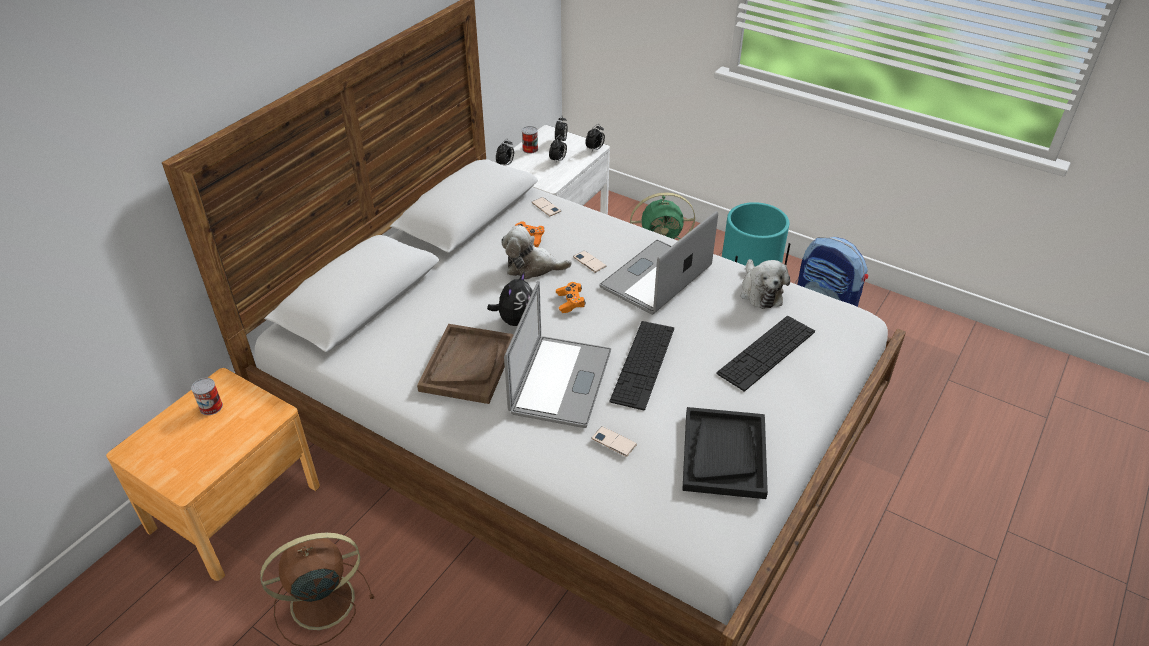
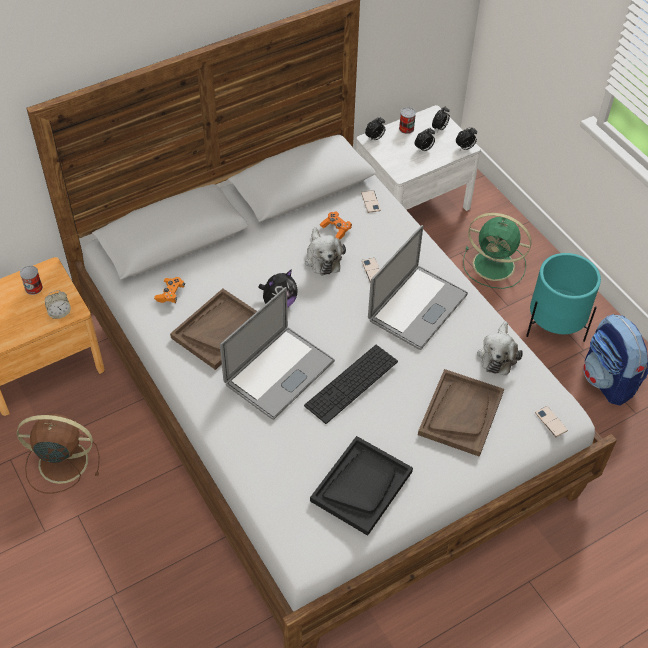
camera: 25 degrees right, 10 degrees up
plush toy [501,225,572,280] -> plush toy turned 135 degrees counterclockwise [305,227,346,276]
orange game controller [556,282,586,313] -> orange game controller moved to [154,277,185,303]
phone [591,426,637,457] -> phone moved to [535,406,568,437]
laptop [599,211,718,315] -> laptop turned 150 degrees clockwise [368,225,468,350]
keyboard [716,316,815,391] -> brown tray [418,369,504,457]
none -> alarm clock [45,290,71,319]

